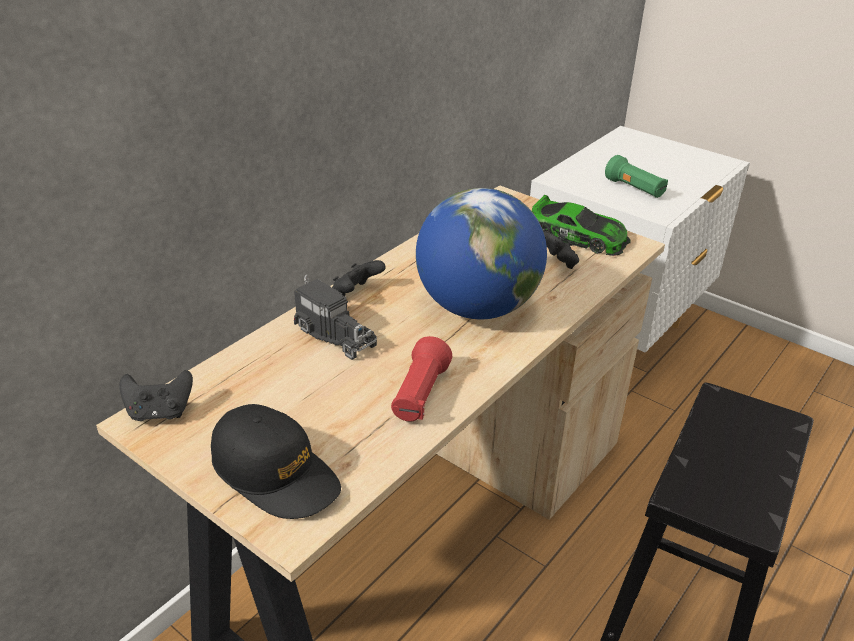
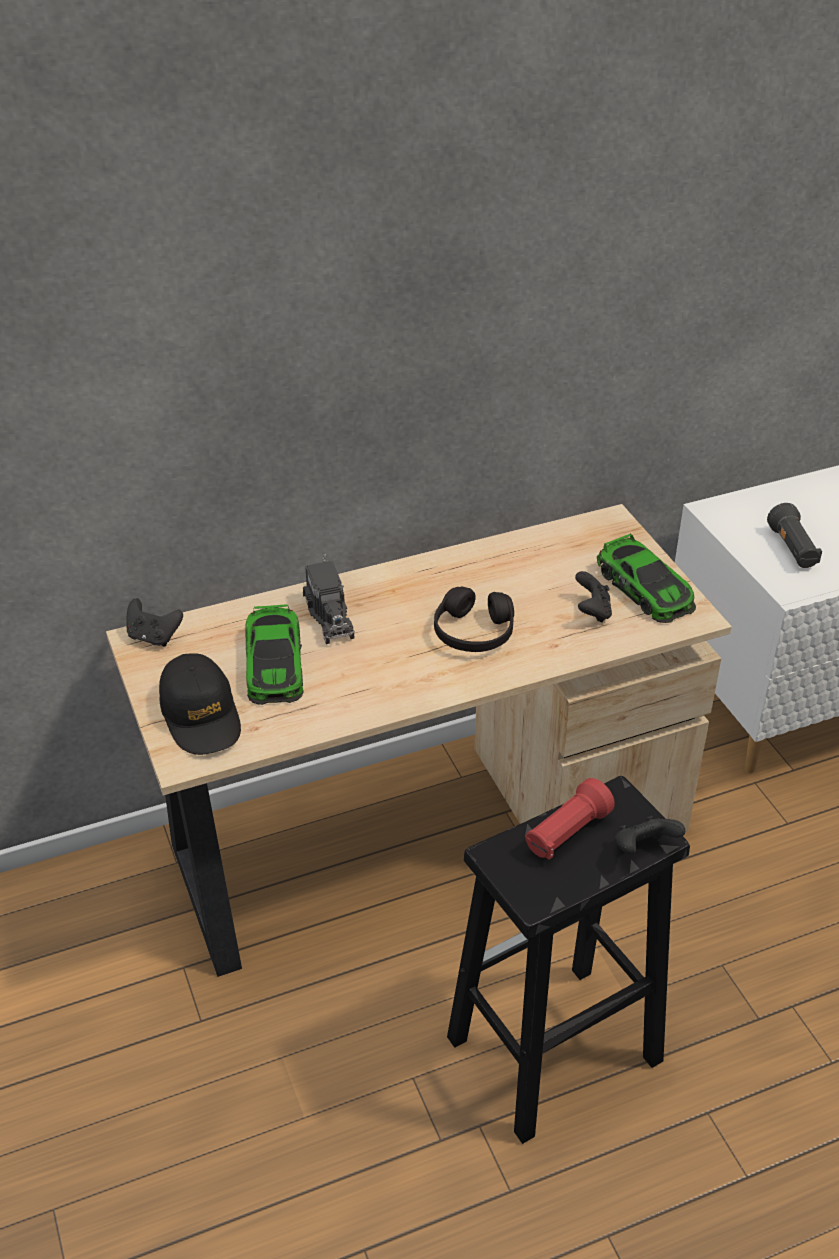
camera: 30 degrees right, 5 degrees up
black game controller [332,260,386,296] -> black game controller moved to [615,816,685,854]
red flashlight [391,336,452,422] -> red flashlight moved to [525,778,615,860]
globe [416,188,547,319] -> black headphones [434,586,514,652]
green flashlight [605,155,668,198] -> black flashlight [767,503,822,568]
none -> toy car [245,604,304,705]

